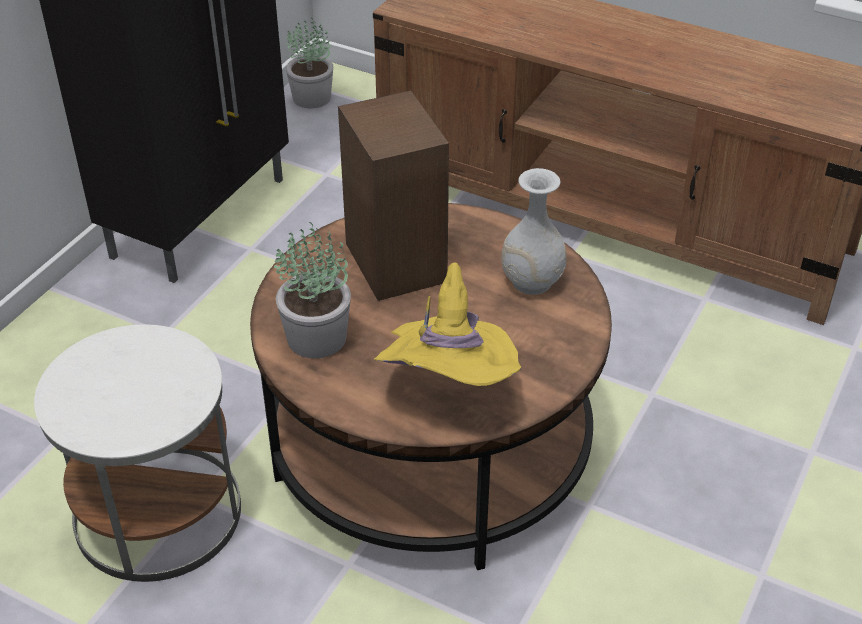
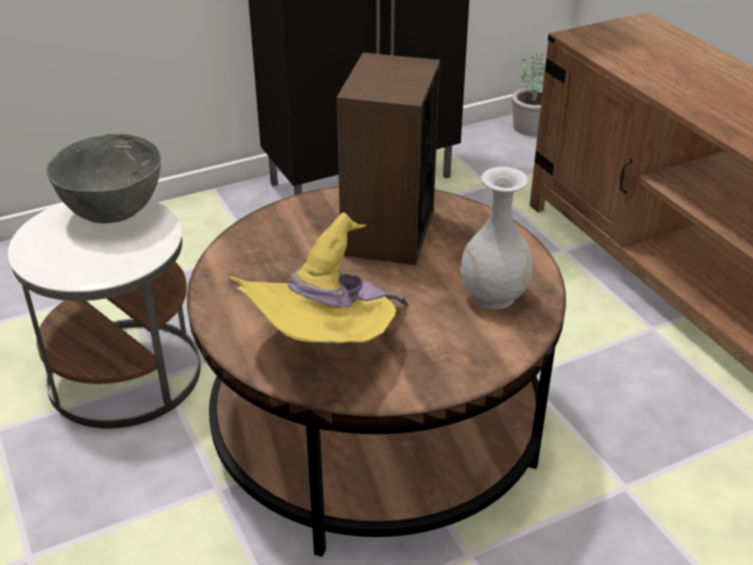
camera: 35 degrees right, 5 degrees down
potted plant [274,222,351,358] -> none
none -> grey bowl [46,134,161,223]

